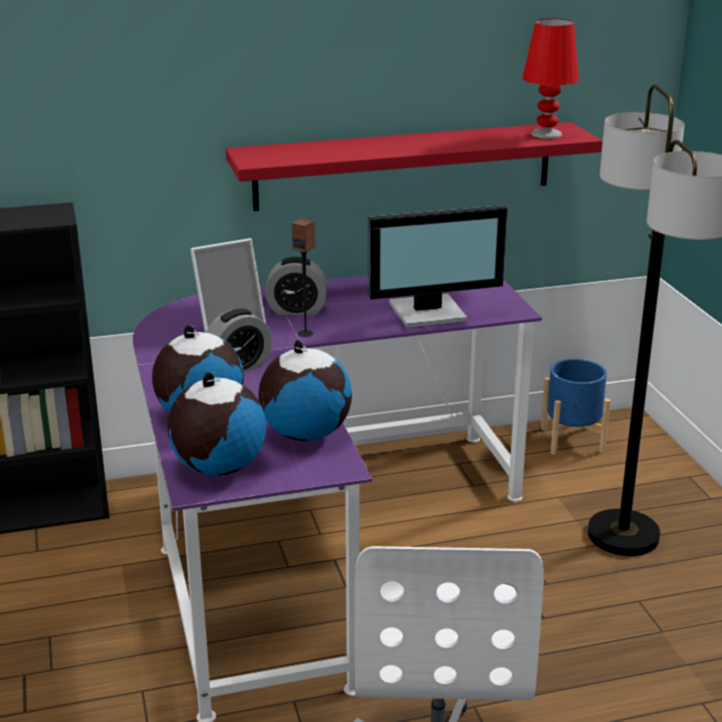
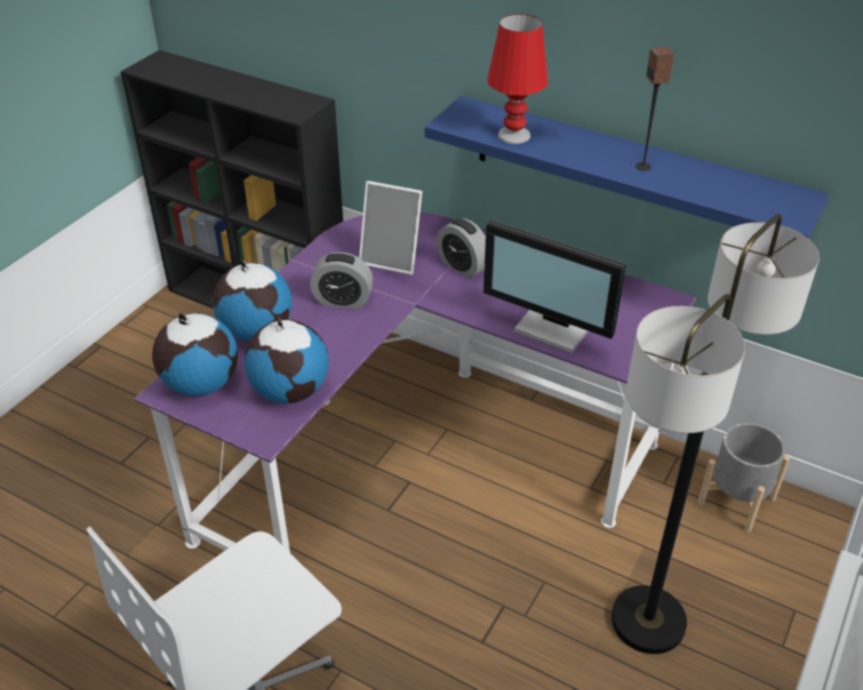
camera: 45 degrees right, 15 degrees up
red shelf [226,122,602,211] -> blue shelf [425,96,829,239]
speaker [292,218,315,337] -> speaker moved to [635,47,675,171]
red table lamp [522,19,579,139] -> red table lamp moved to [487,14,548,144]
blue planter [541,359,611,455] -> grey planter [698,423,790,532]

